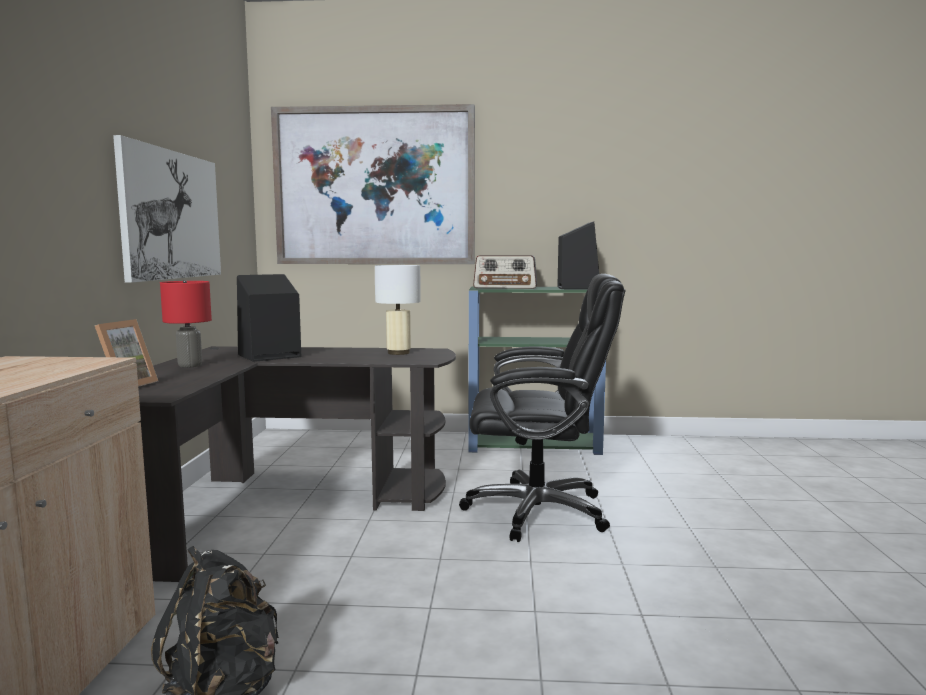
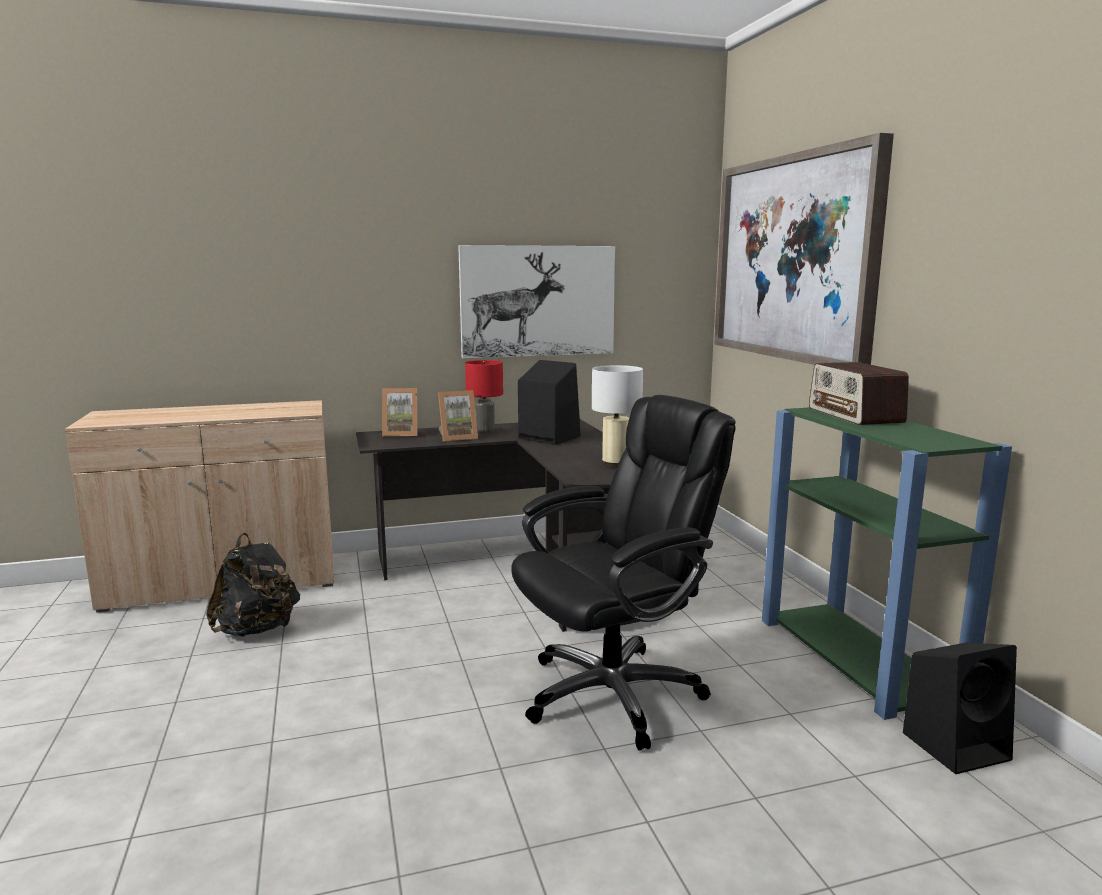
camera: 70 degrees right, 5 degrees up
black office chair [459,274,626,542] -> black office chair turned 105 degrees counterclockwise [511,395,736,751]
black speaker [557,222,599,289] -> black speaker moved to [903,643,1017,774]
none -> picture frame [438,390,478,441]

